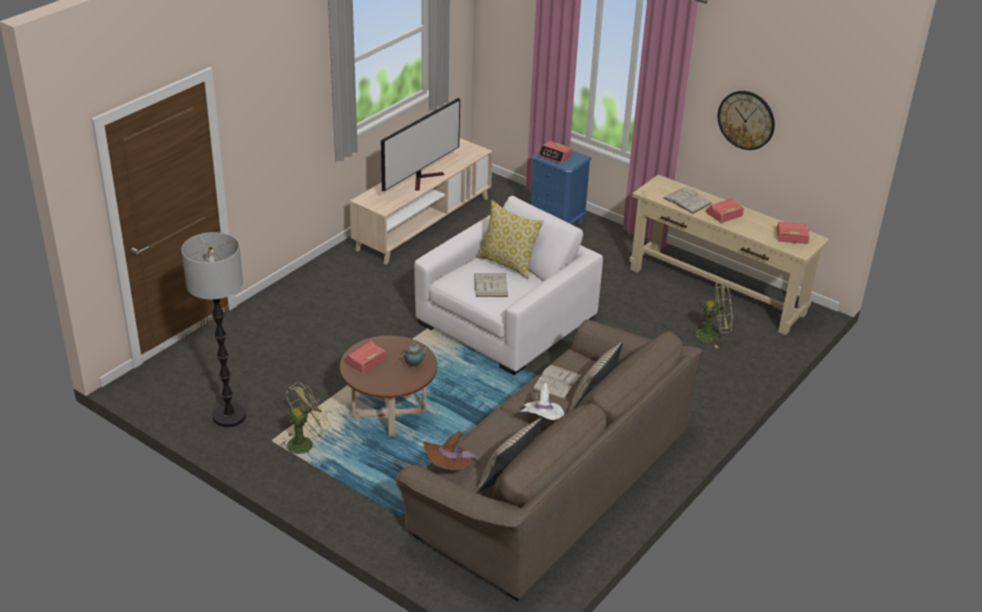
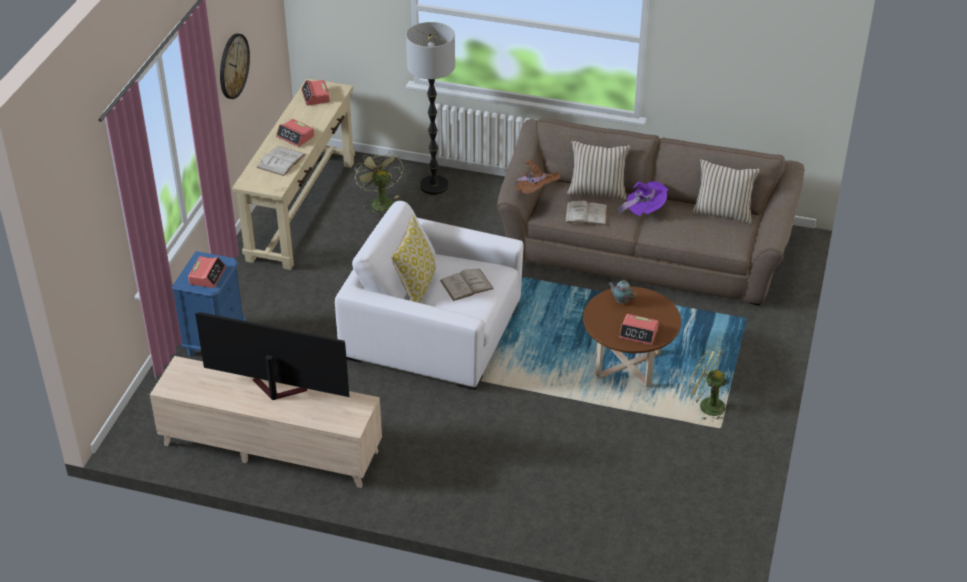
camera: 110 degrees left, 5 degrees up
floor lamp [181,232,246,427] -> floor lamp moved to [406,22,455,195]
brown hat [423,431,481,471] -> brown hat moved to [514,159,560,194]
white hat [520,383,564,420] -> purple hat [616,181,668,216]

